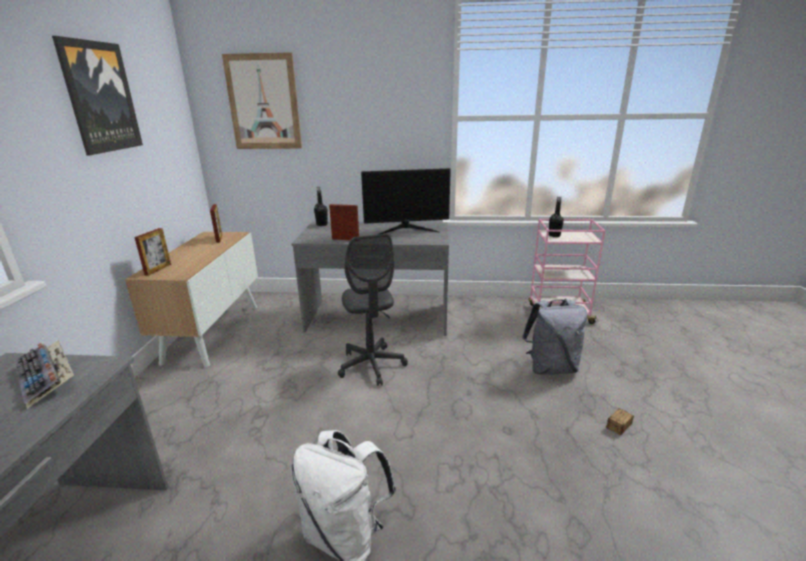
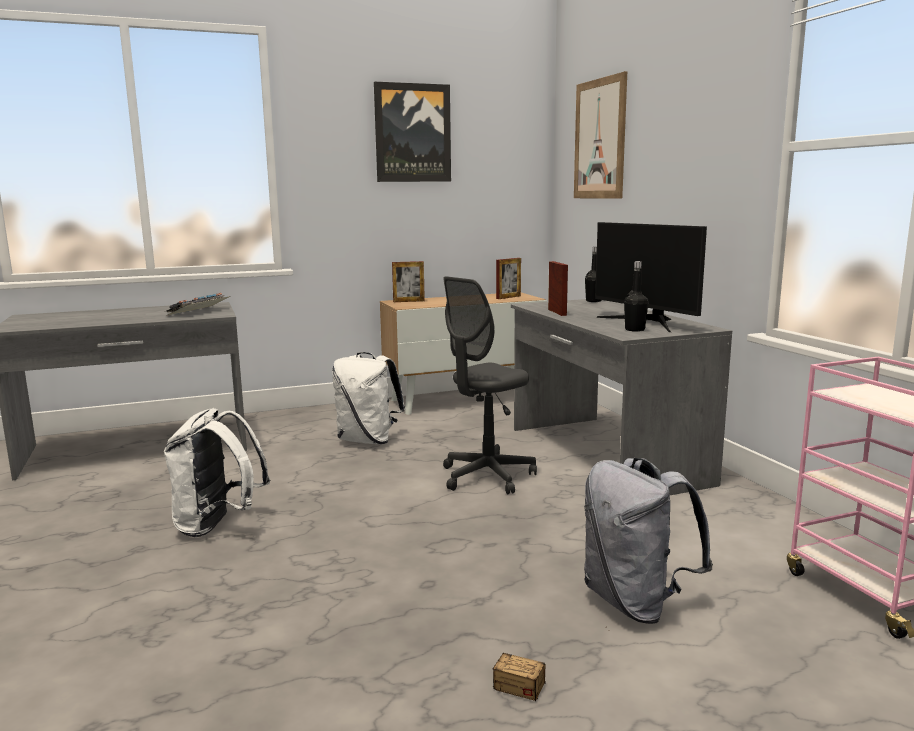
camera: 65 degrees right, 10 degrees down
black bottle [549,196,564,237] -> black bottle moved to [624,261,648,332]
none -> white backpack [332,352,406,444]

